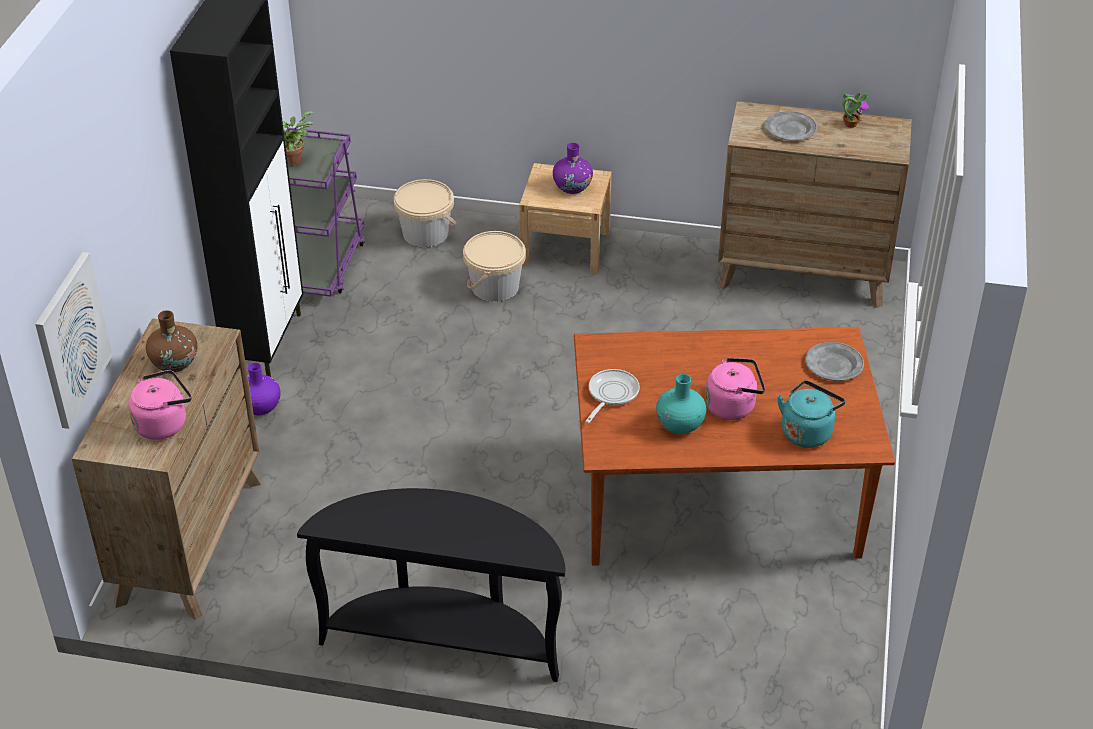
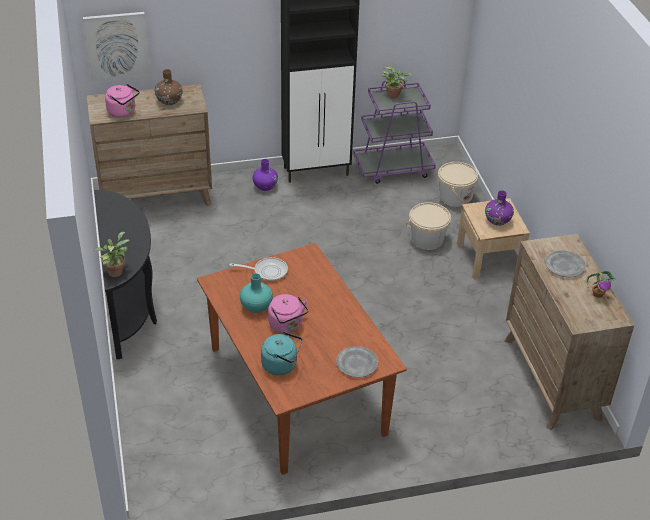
camera: 65 degrees right, 0 degrees up
none -> potted plant [95,232,130,277]

